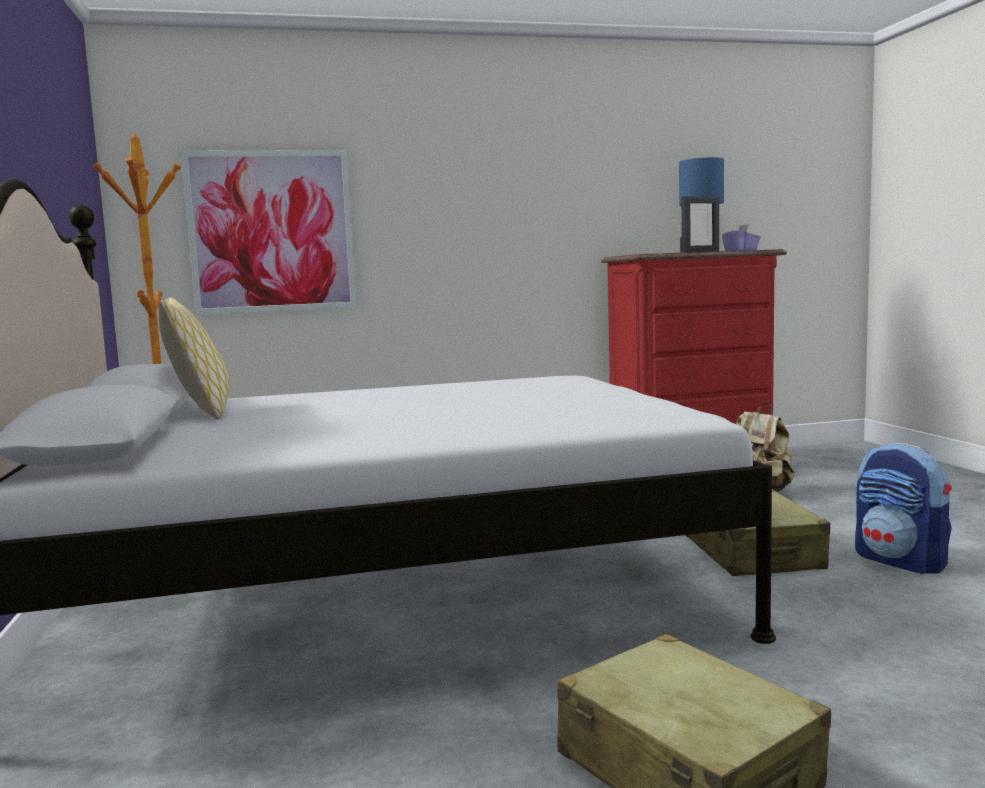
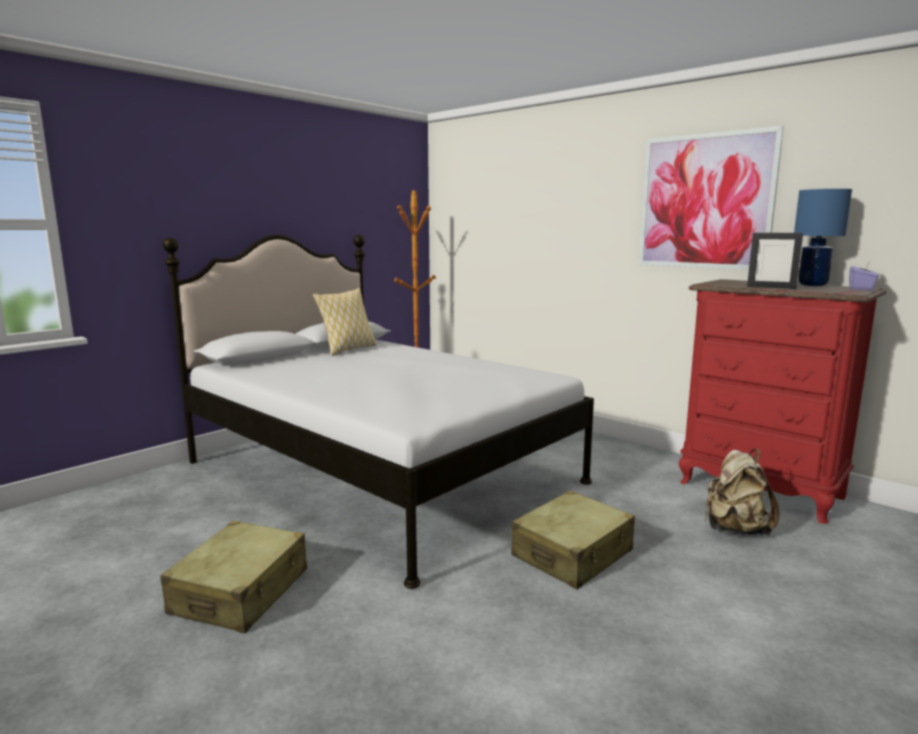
camera: 55 degrees right, 5 degrees up
picture [181,150,356,315] -> picture moved to [639,126,784,270]
backpack [855,443,952,574] -> none

